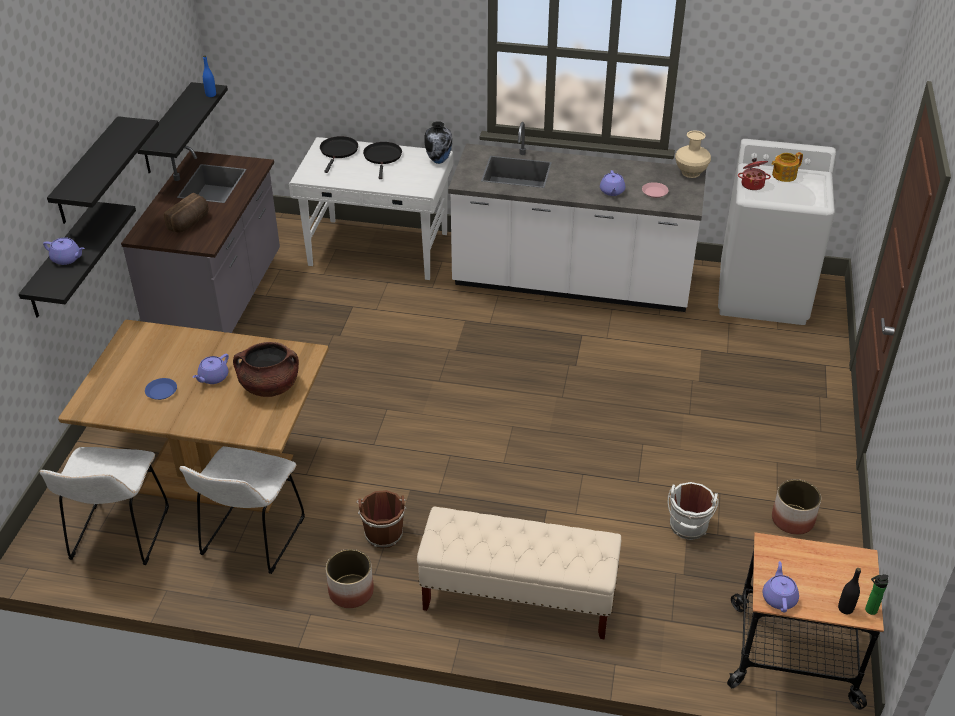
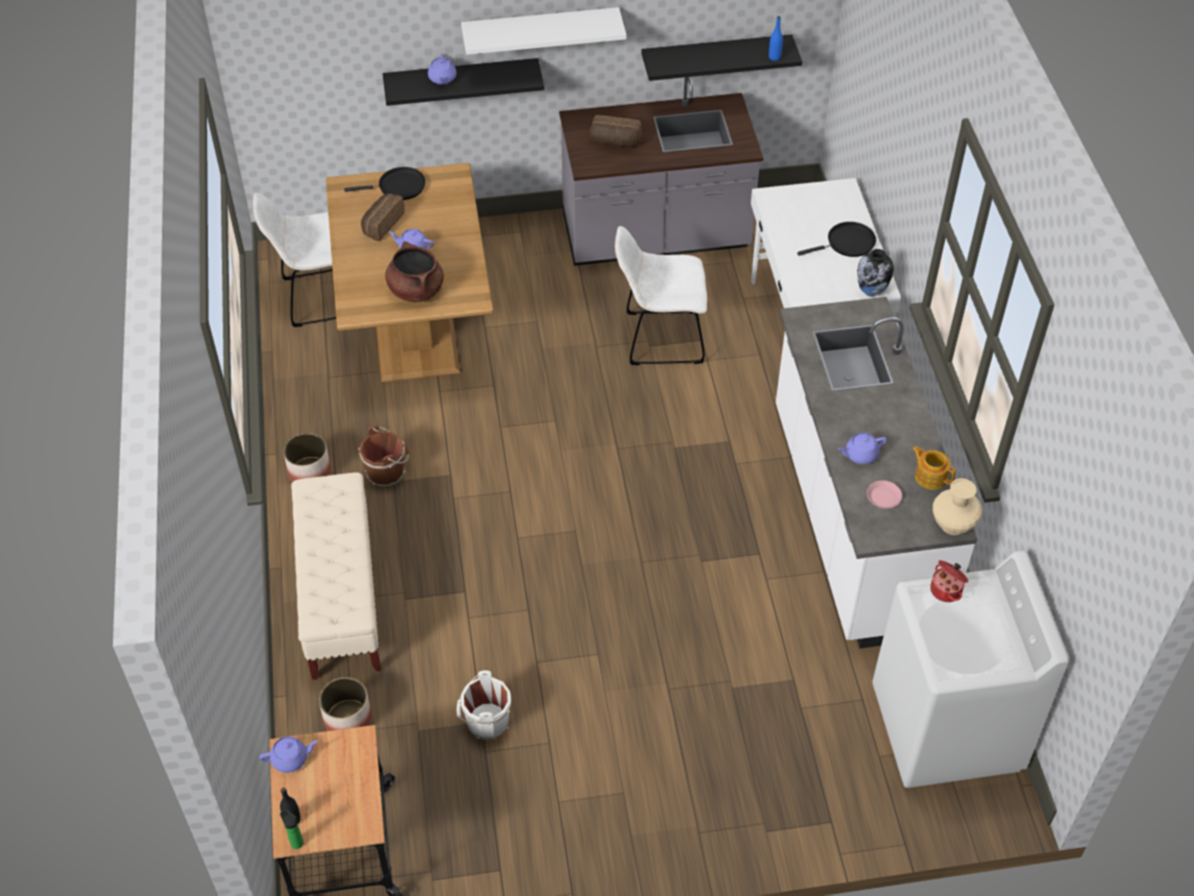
camera: 70 degrees right, 10 degrees up
black shelf [47,116,159,224] -> white shelf [461,7,627,55]
blue plate [145,378,177,400] -> bread [361,193,405,241]
white chair [179,446,305,574] -> white chair moved to [615,226,707,365]
black frying pan [320,136,358,173] -> black frying pan moved to [344,167,426,200]
teapot [771,152,803,182] -> teapot moved to [912,446,956,490]
planter [772,479,821,535] -> planter moved to [319,677,372,731]

